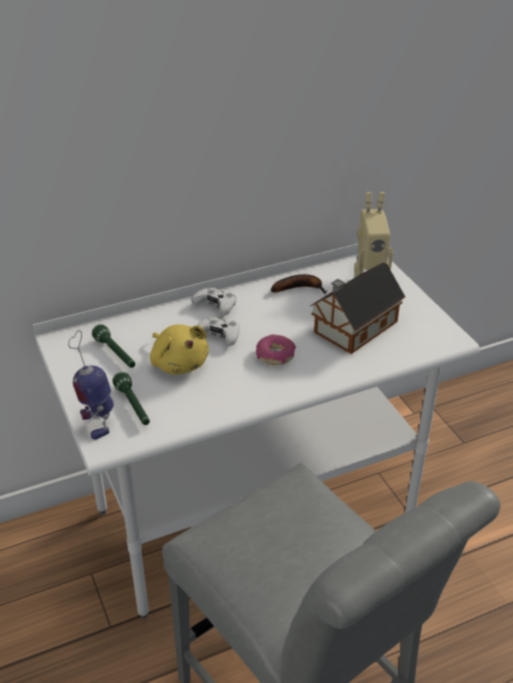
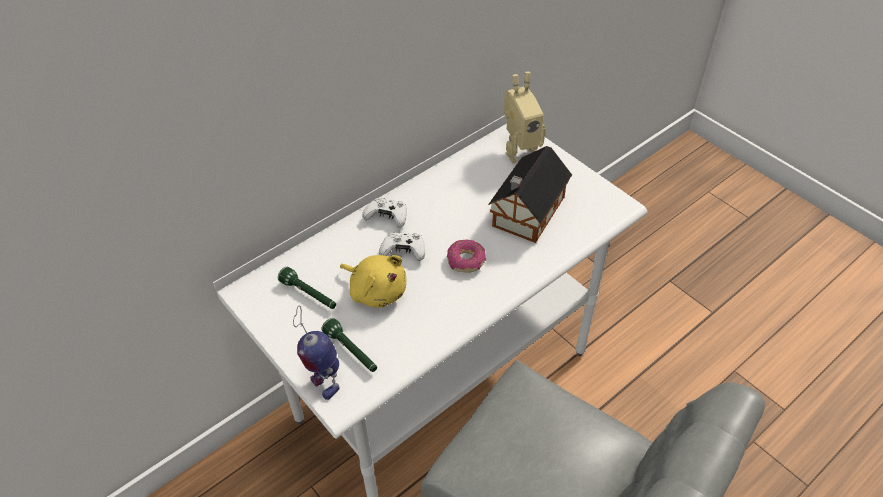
camera: 15 degrees left, 10 degrees up
banana [271,274,327,294] -> none

